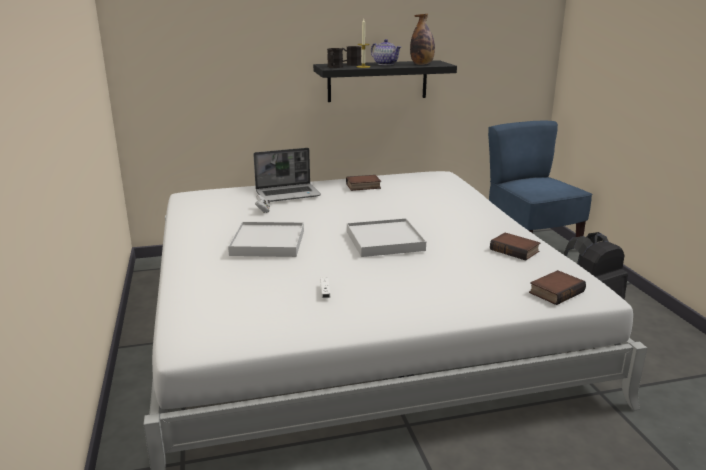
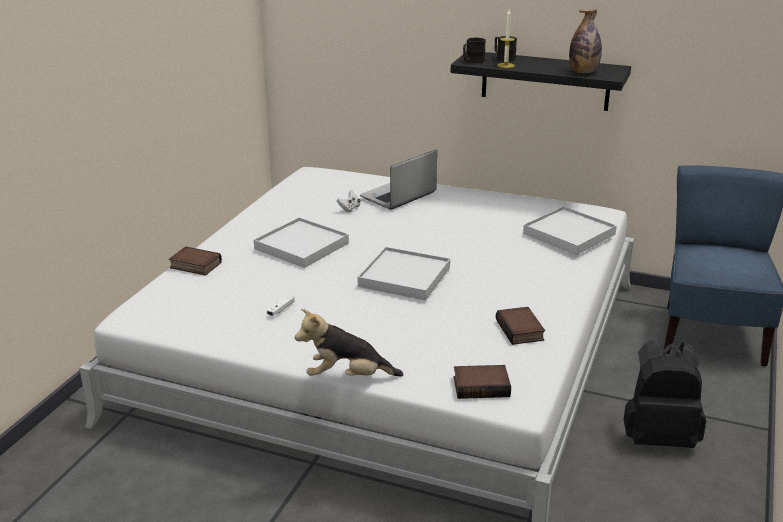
camera: 35 degrees right, 5 degrees up
laptop [253,148,321,202] -> laptop turned 120 degrees clockwise [360,149,437,210]
book [346,175,381,191] -> book moved to [169,246,222,276]
teapot [371,39,401,65] -> none
none -> plush toy [295,309,403,376]
none -> white tray [523,206,617,255]

